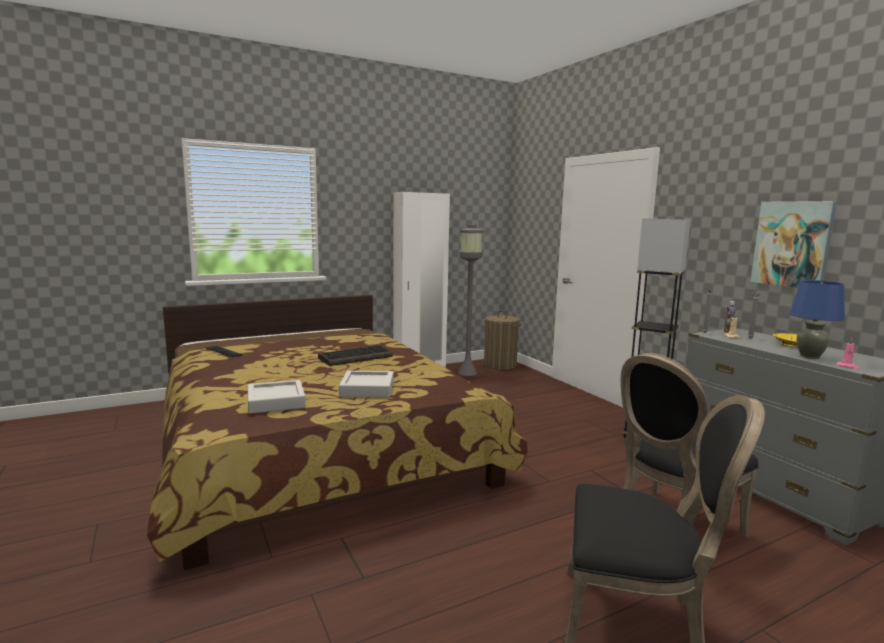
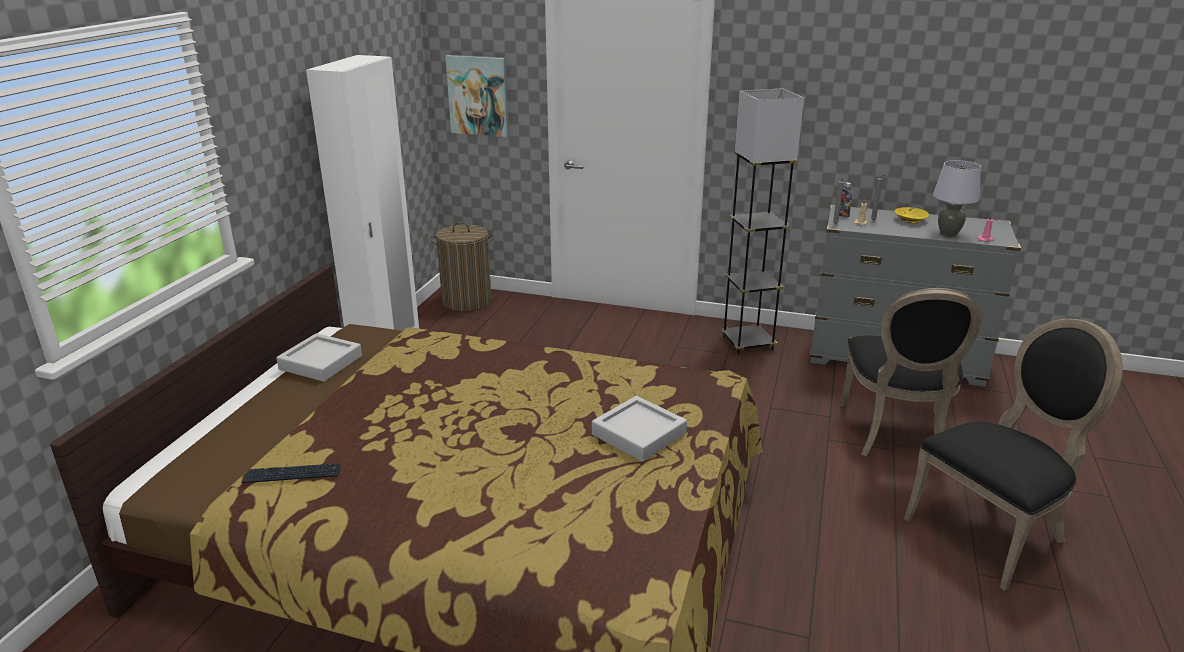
camera: 45 degrees left, 15 degrees up
grey tray [248,380,306,414] -> grey tray moved to [276,333,362,382]
keyboard [318,345,393,366] -> none
grey floor lamp [458,225,484,376] -> none
picture [750,201,836,288] -> picture moved to [445,55,509,137]
blue table lamp [789,280,845,359] -> grey table lamp [933,160,981,237]

